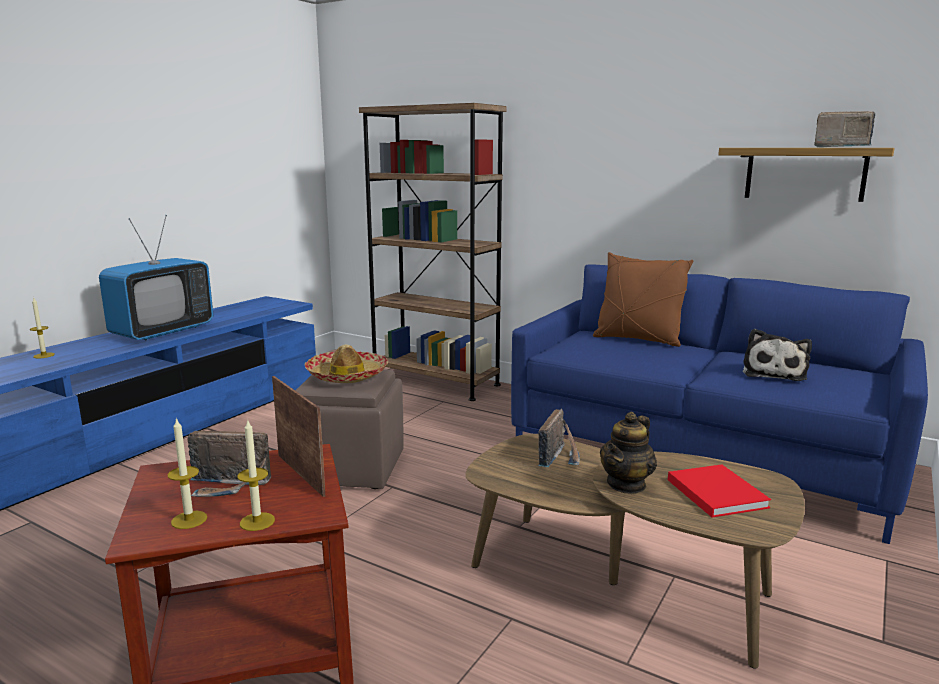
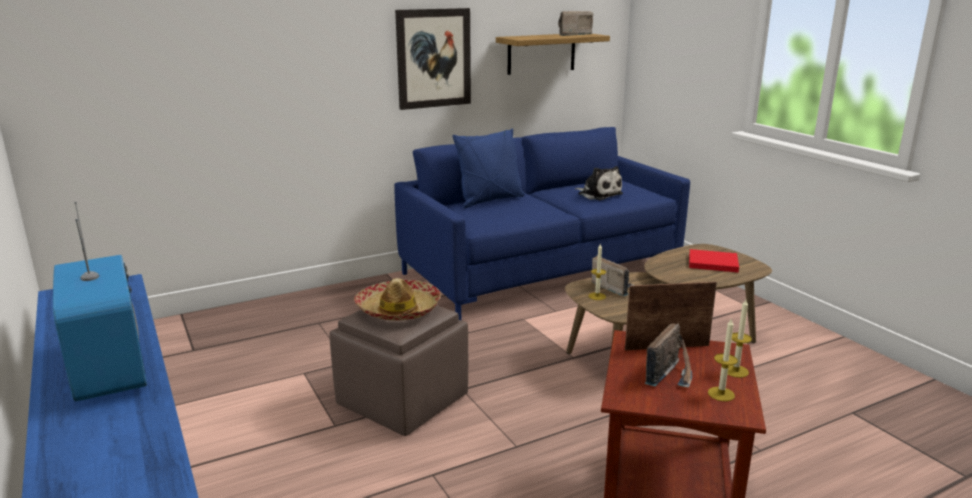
camera: 60 degrees left, 5 degrees up
candle [30,298,55,358] -> candle moved to [588,244,606,300]
brown bookcase [359,103,507,401] -> none
brown pillow [593,252,693,347] -> blue pillow [453,128,525,208]
teapot [600,412,657,494] -> none
none -> picture [395,8,471,110]

